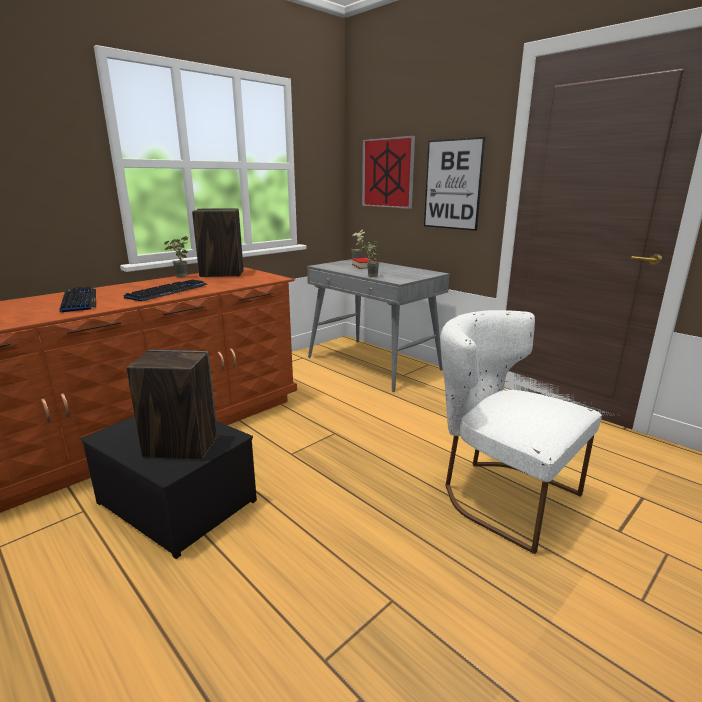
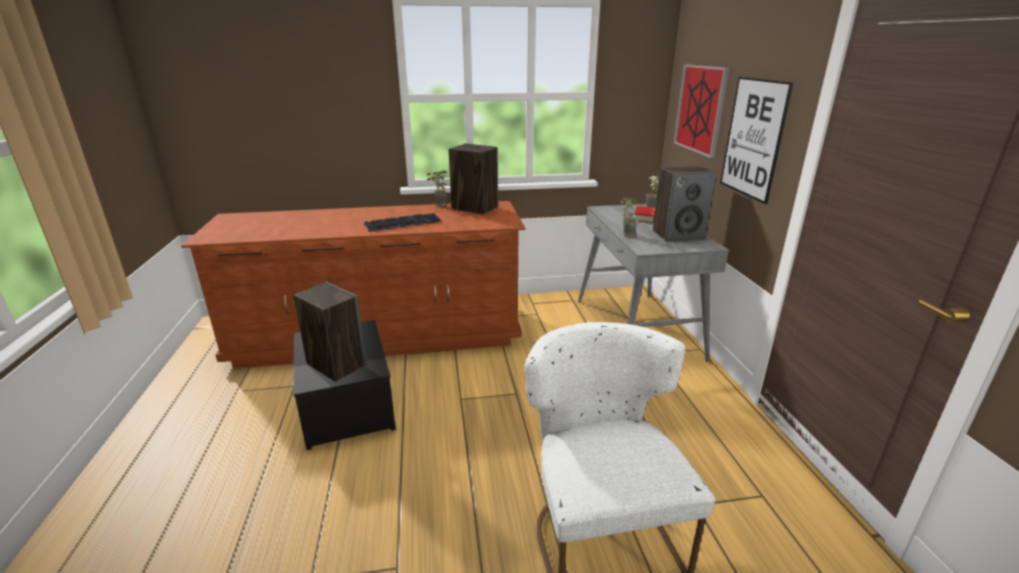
camera: 35 degrees right, 5 degrees up
keyboard [59,286,96,312] -> none
none -> speaker [653,166,716,242]

